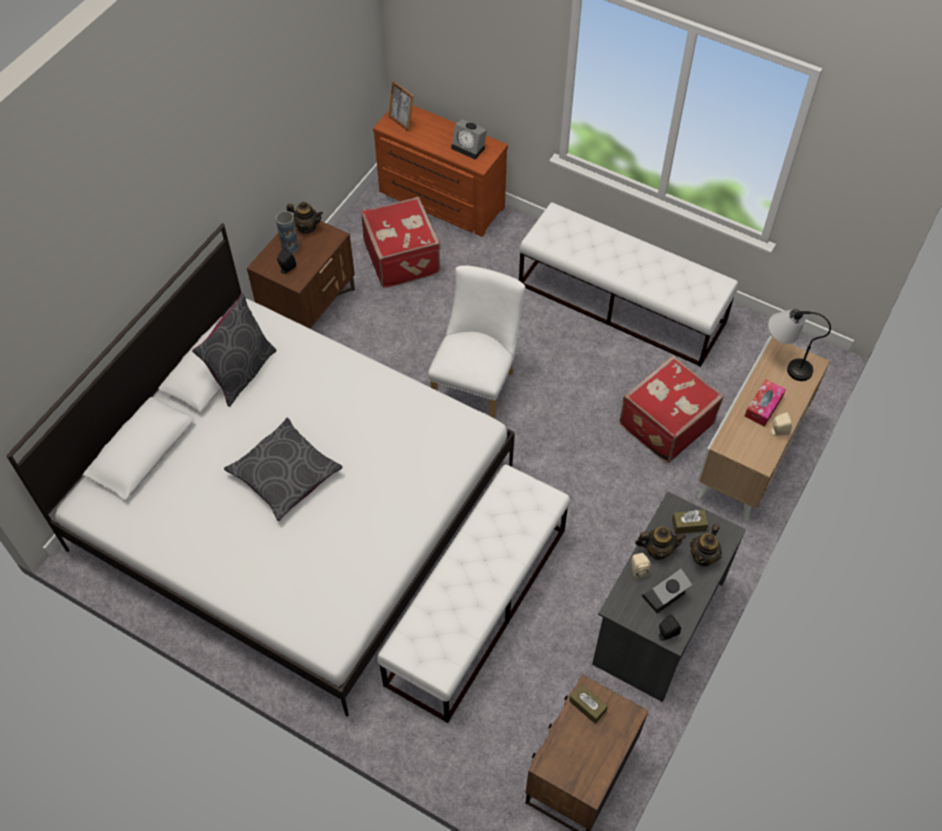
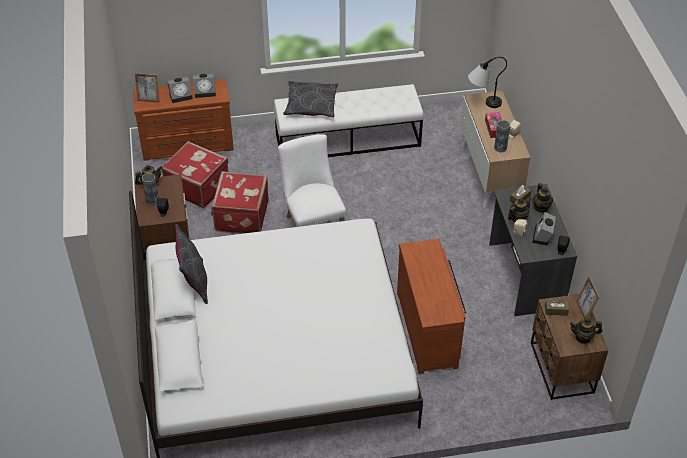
camera: 40 degrees left, 10 degrees down
grey pillow [224,417,343,521] -> grey pillow moved to [283,81,338,117]
white bench [377,464,570,723] -> brown dresser [397,239,466,374]
red suitcase [619,356,724,463] -> red suitcase moved to [211,171,269,234]
none -> alarm clock [167,77,193,103]
none -> vase [494,120,510,152]
none -> teapot [570,318,602,344]
none -> picture frame [576,276,600,318]

